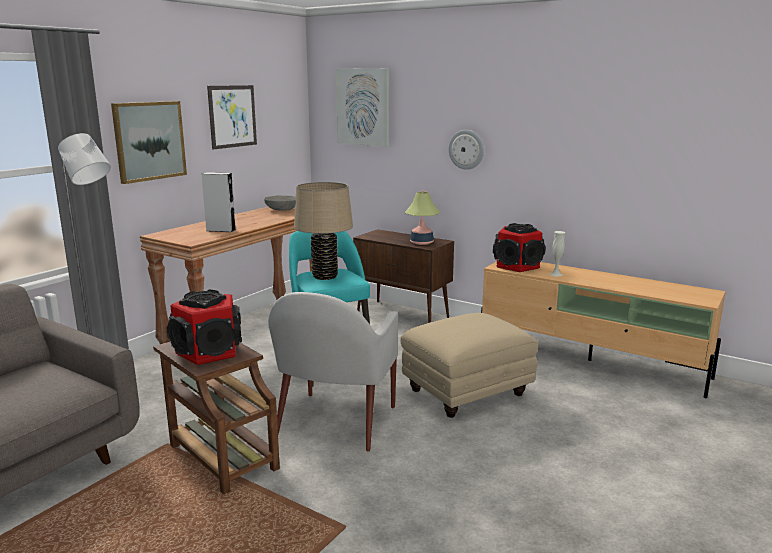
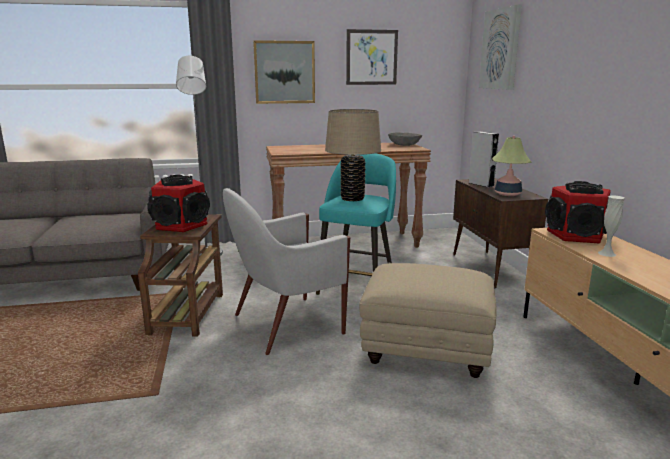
camera: 45 degrees right, 0 degrees up
grey speaker [202,172,236,232] -> grey speaker moved to [469,131,499,187]
wall clock [448,130,484,170] -> none

